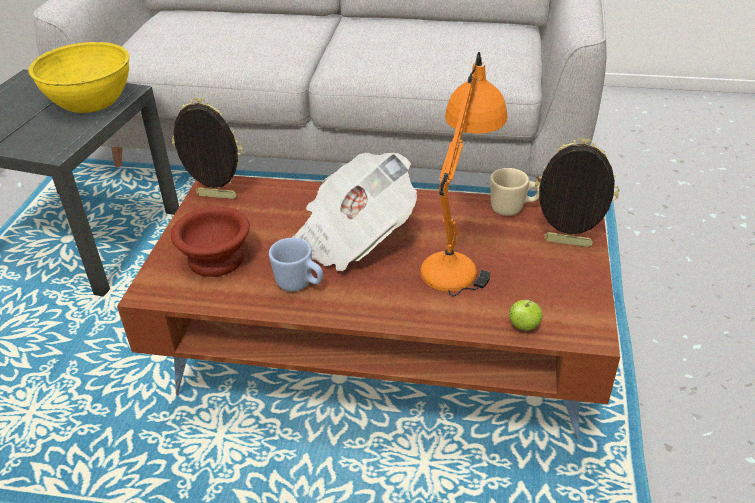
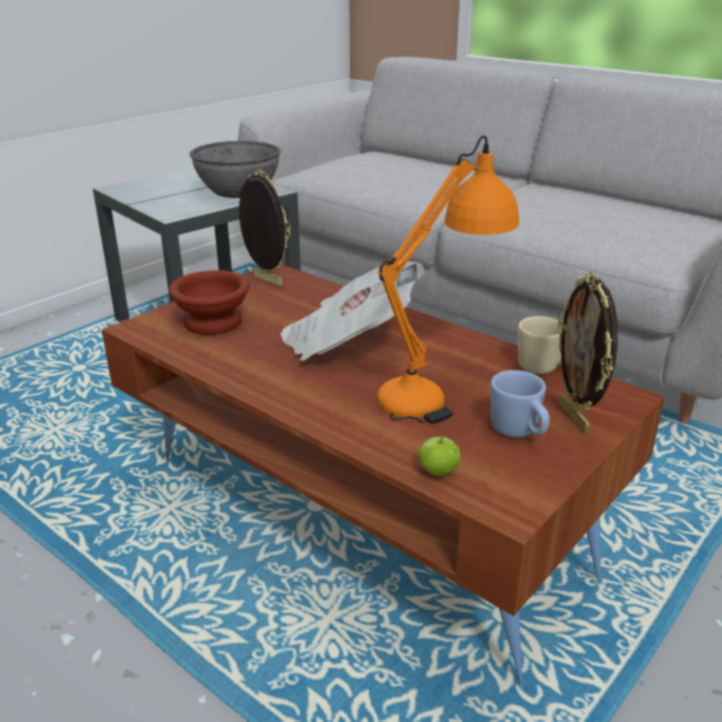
camera: 30 degrees right, 10 degrees down
yellow bowl [28,42,129,113] -> grey bowl [190,141,281,198]
blue mug [269,238,323,292] -> blue mug moved to [491,370,550,438]
picture frame [535,138,620,247] -> picture frame turned 150 degrees counterclockwise [558,272,618,433]

